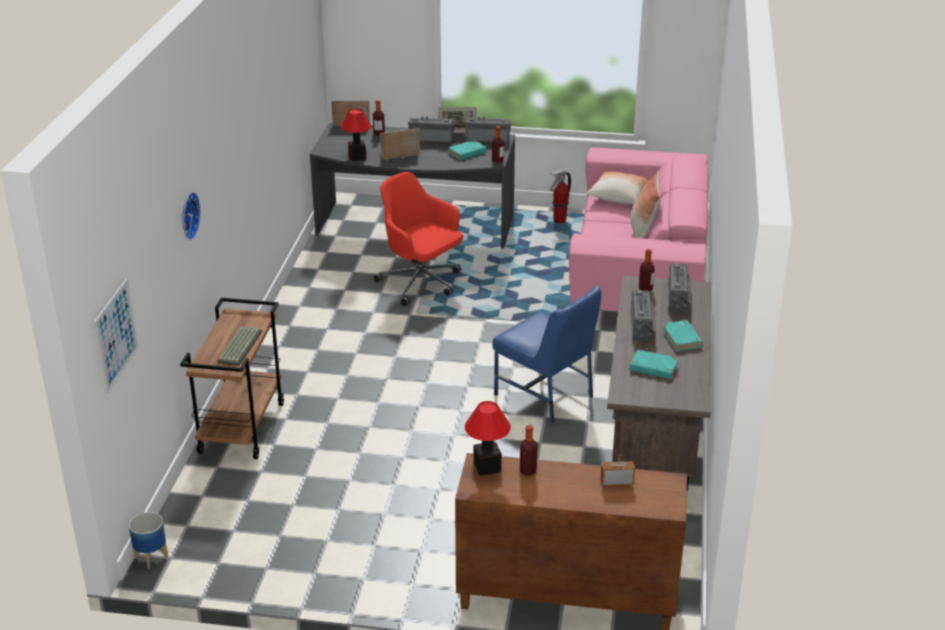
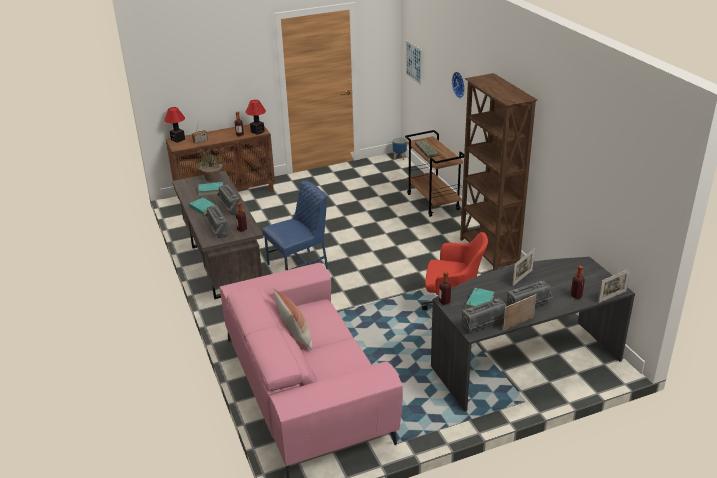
camera: 150 degrees right, 0 degrees up
table lamp [341,109,371,161] -> table lamp moved to [164,107,185,143]
blue chair [492,286,601,423] -> blue chair turned 135 degrees clockwise [262,181,329,270]
fire extinguisher [550,170,571,224] -> none
pillow [586,171,650,204] -> none
none -> potted plant [197,145,226,182]
none -> brown bookcase [460,73,538,271]

